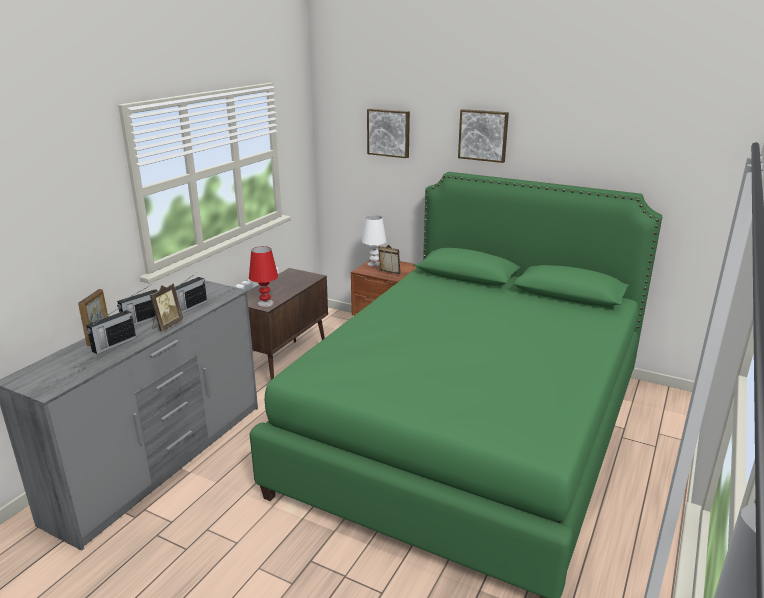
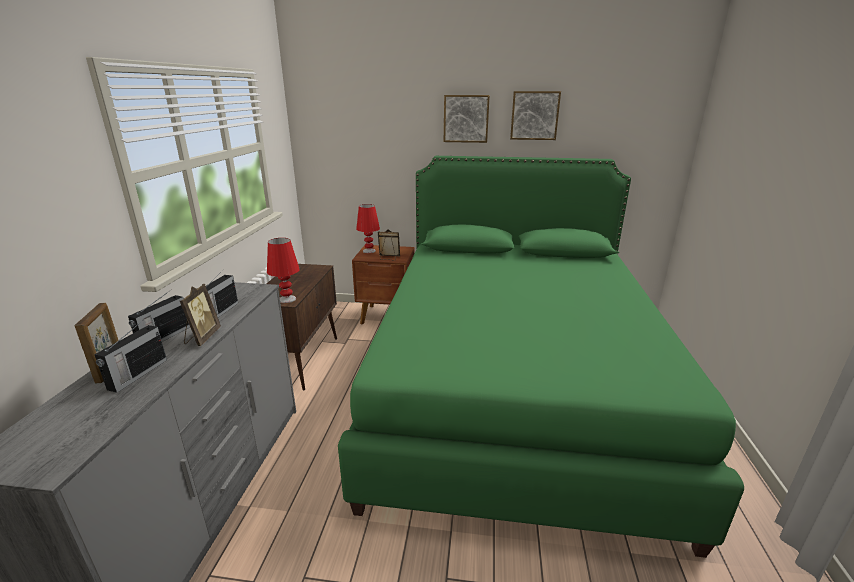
camera: 20 degrees left, 0 degrees up
white table lamp [362,215,386,267] -> red table lamp [356,204,380,253]
picture [367,108,410,158] -> picture moved to [510,91,561,140]

